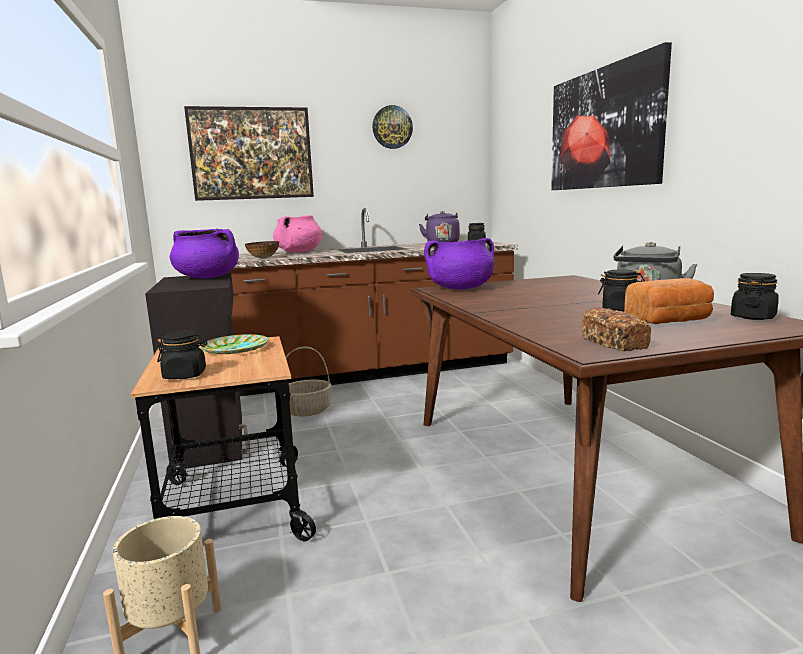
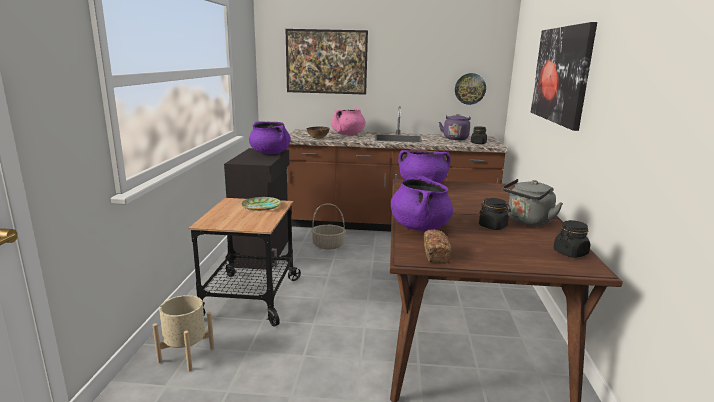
camera: 20 degrees right, 5 degrees up
black jar [157,331,207,379] -> none
wall clock [372,105,413,149] -> wall clock moved to [455,73,486,105]
bread [624,278,714,324] -> none
none -> purple cooking pot [391,176,453,231]

